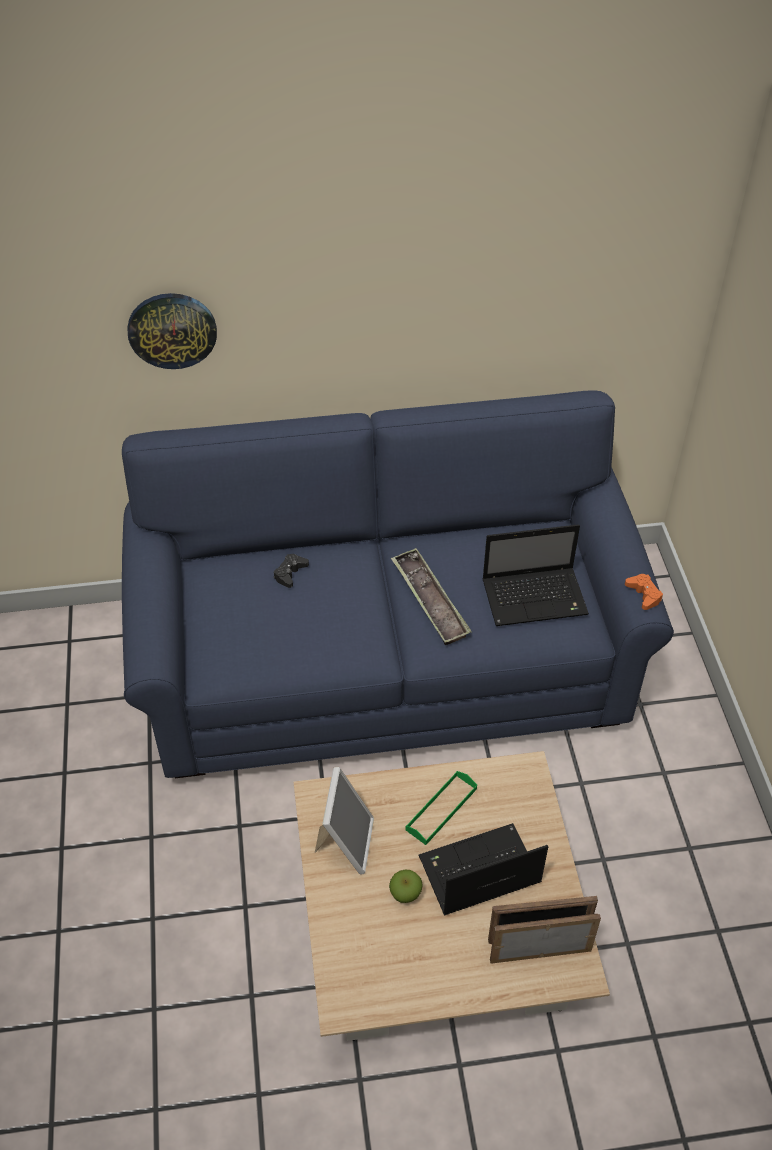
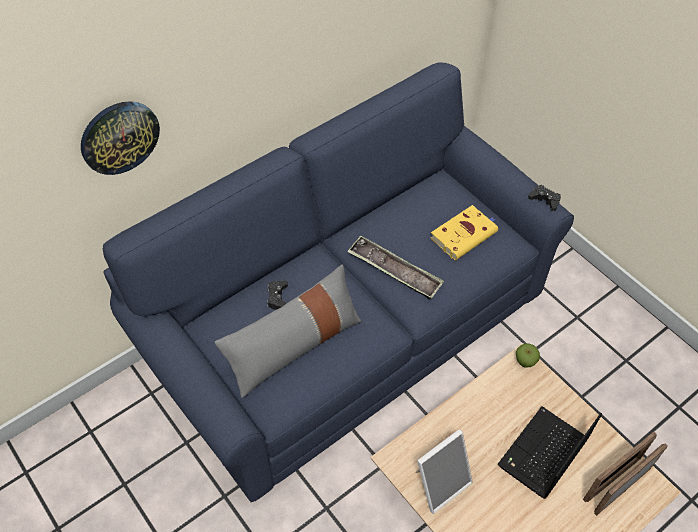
camera: 30 degrees left, 5 degrees up
picture frame [315,767,374,874] -> picture frame turned 75 degrees clockwise [416,429,473,514]
apple [389,870,423,903] -> apple moved to [516,343,540,368]
green tray [406,771,477,845] -> none
laptop [482,524,589,626] -> yellow book [430,205,498,260]
orange game controller [625,574,663,610] -> black game controller [528,185,561,211]
none -> grey pillow [214,264,362,398]

